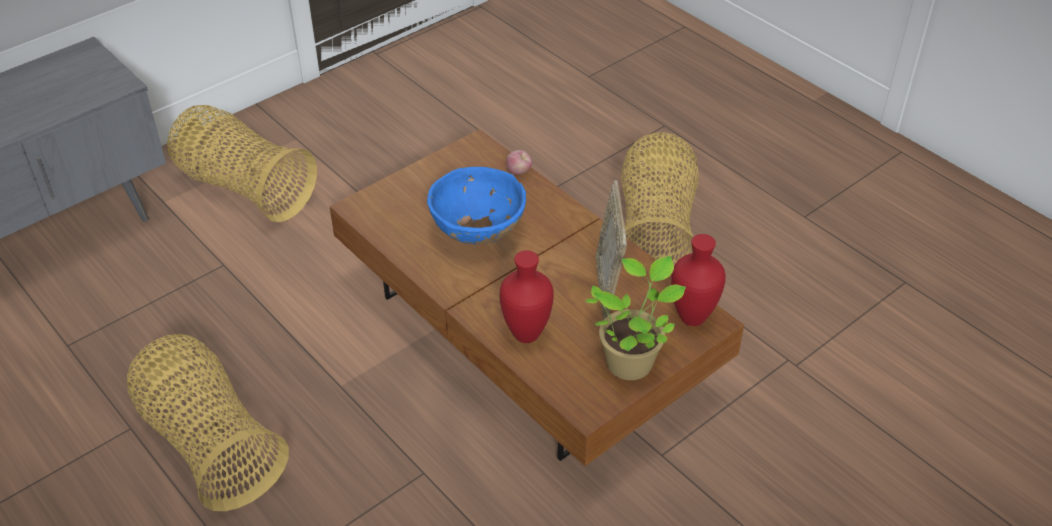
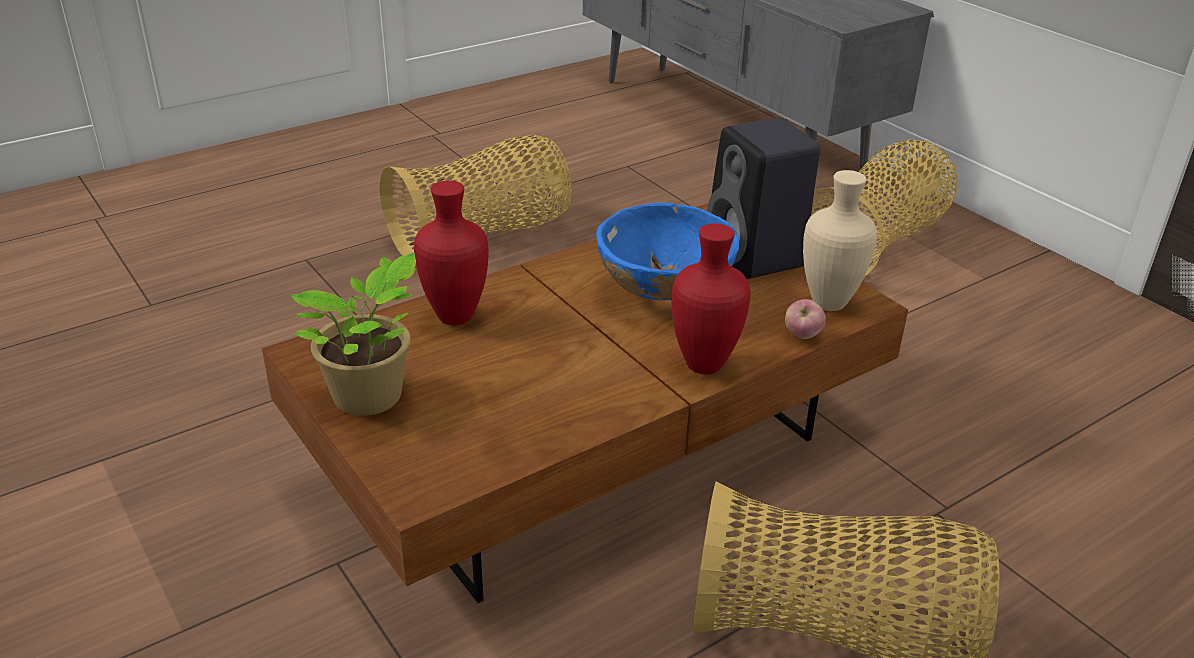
camera: 95 degrees right, 10 degrees down
picture frame [595,180,627,320] -> none
red vase [671,234,726,326] -> red vase moved to [671,223,751,375]
none -> black speaker [707,118,820,279]
none -> beige vase [803,170,877,311]

